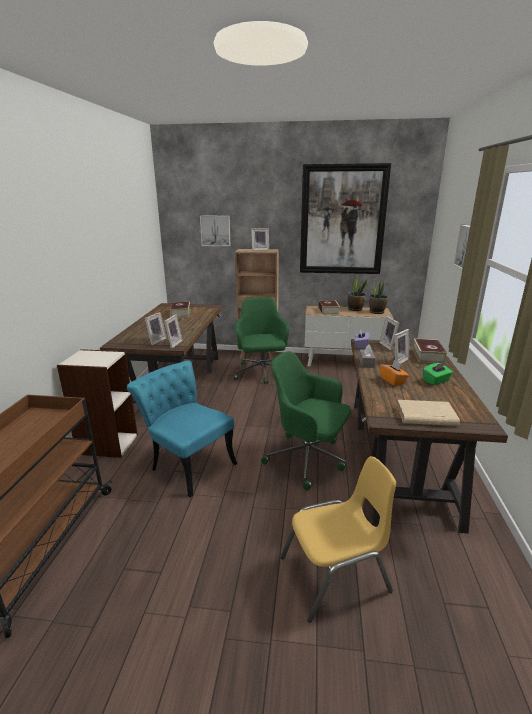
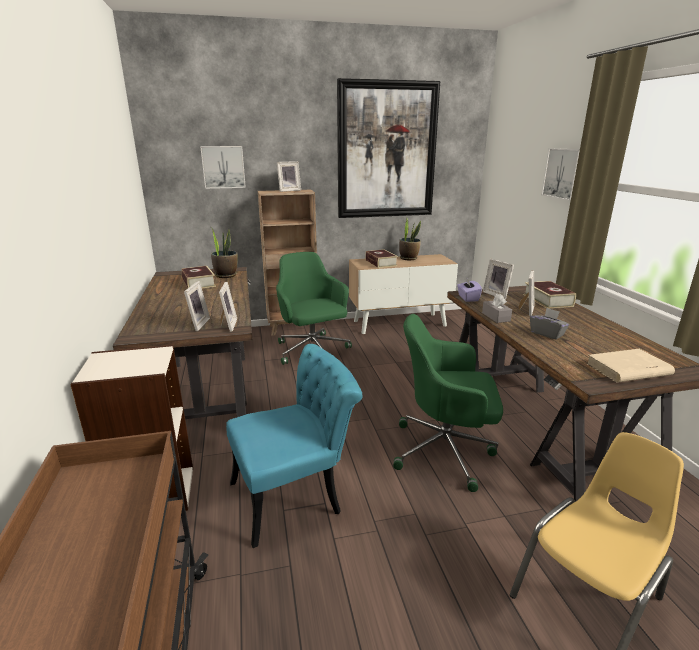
camera: 20 degrees left, 0 degrees up
turquoise chair [127,361,237,497] -> turquoise chair turned 135 degrees clockwise [226,344,363,548]
potted plant [369,279,388,314] -> potted plant moved to [211,229,238,278]
orange tissue box [380,360,409,386] -> grey tissue box [530,308,569,340]
green tissue box [423,362,453,385] -> none

